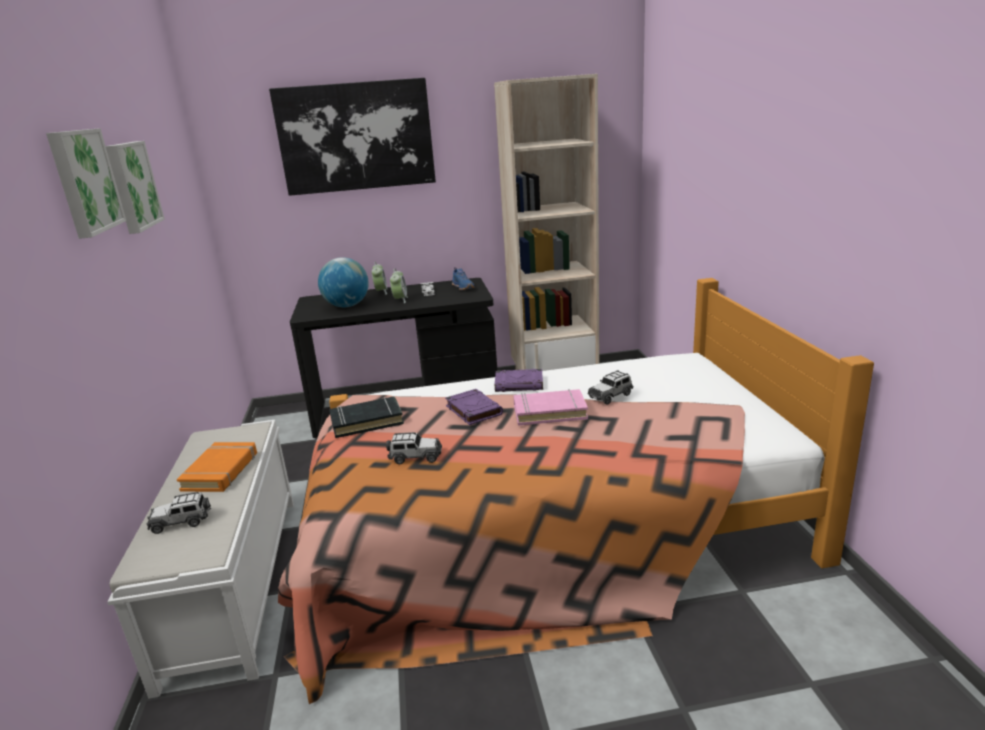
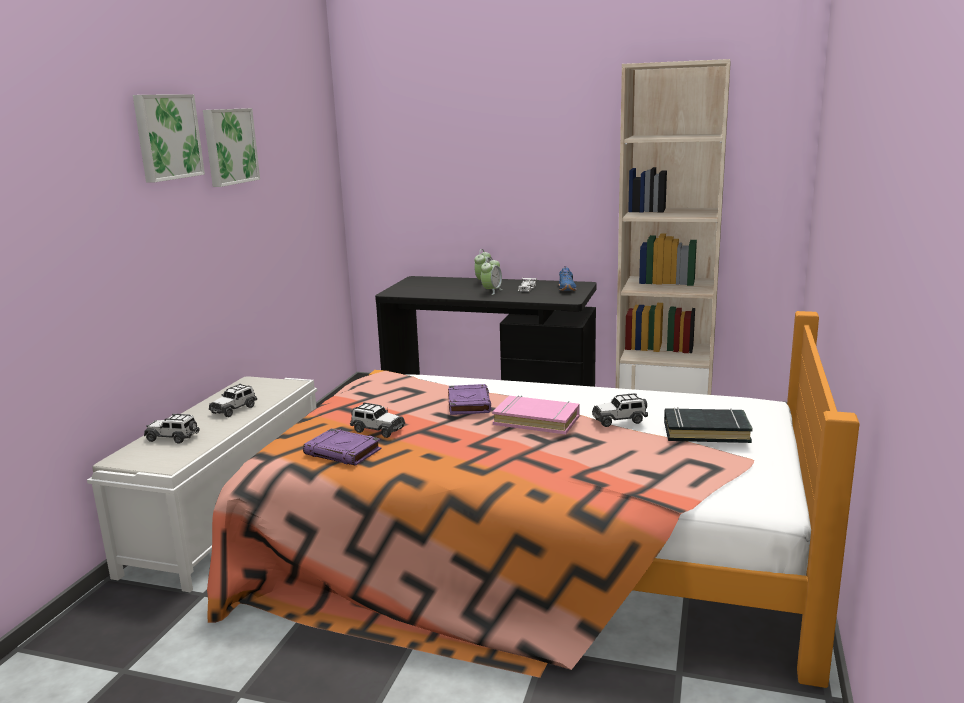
camera: 25 degrees right, 5 degrees down
orange book [177,442,257,492] -> toy car [209,384,257,417]
picture [269,78,436,196] -> none
globe [318,257,369,307] -> none
black book [329,396,404,438] -> black book moved to [664,407,753,443]
purple book [495,369,543,392] -> purple book moved to [303,428,381,466]

